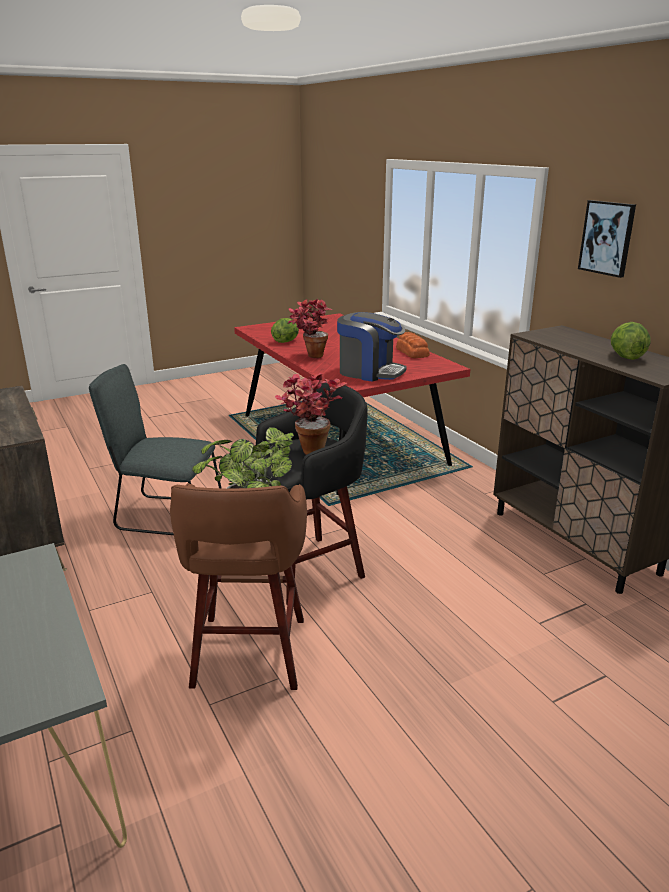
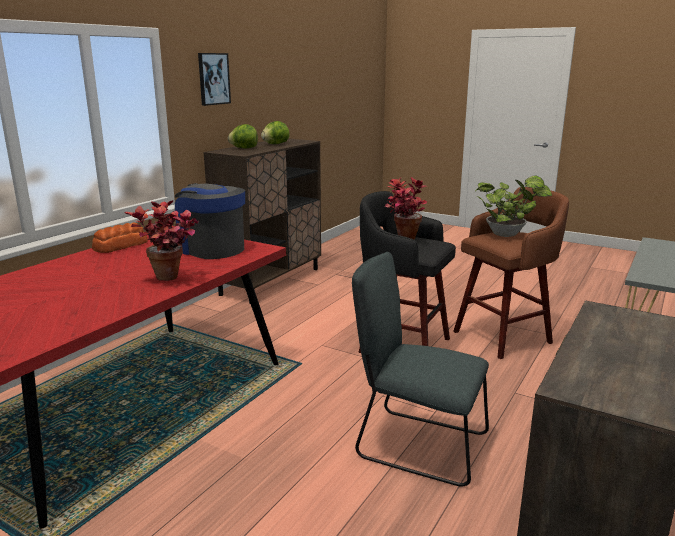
camera: 120 degrees left, 5 degrees down
grey chair [89,364,221,535] -> grey chair turned 135 degrees clockwise [352,252,489,487]
lettuce [271,318,299,343] -> lettuce moved to [228,124,258,148]
coffee machine [337,312,407,382] -> coffee machine turned 45 degrees counterclockwise [175,183,245,259]

